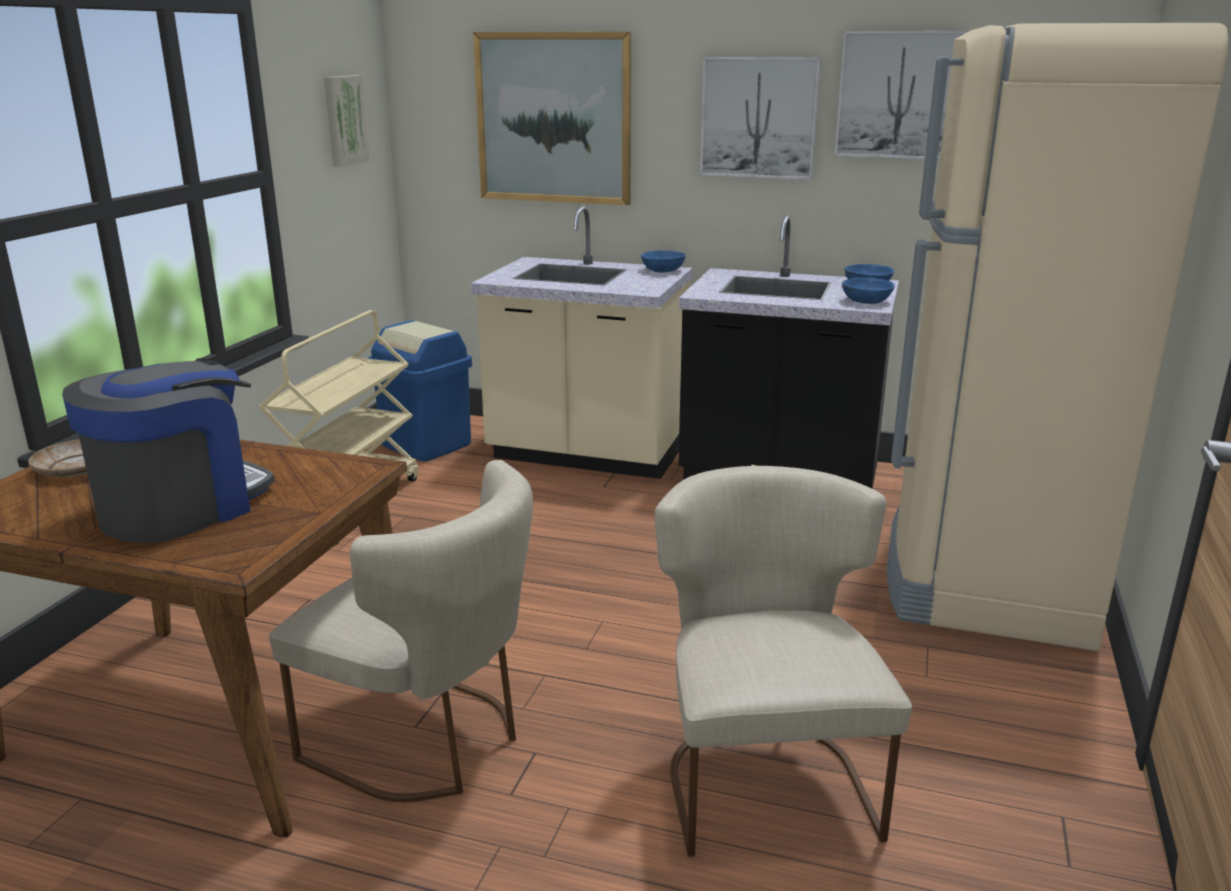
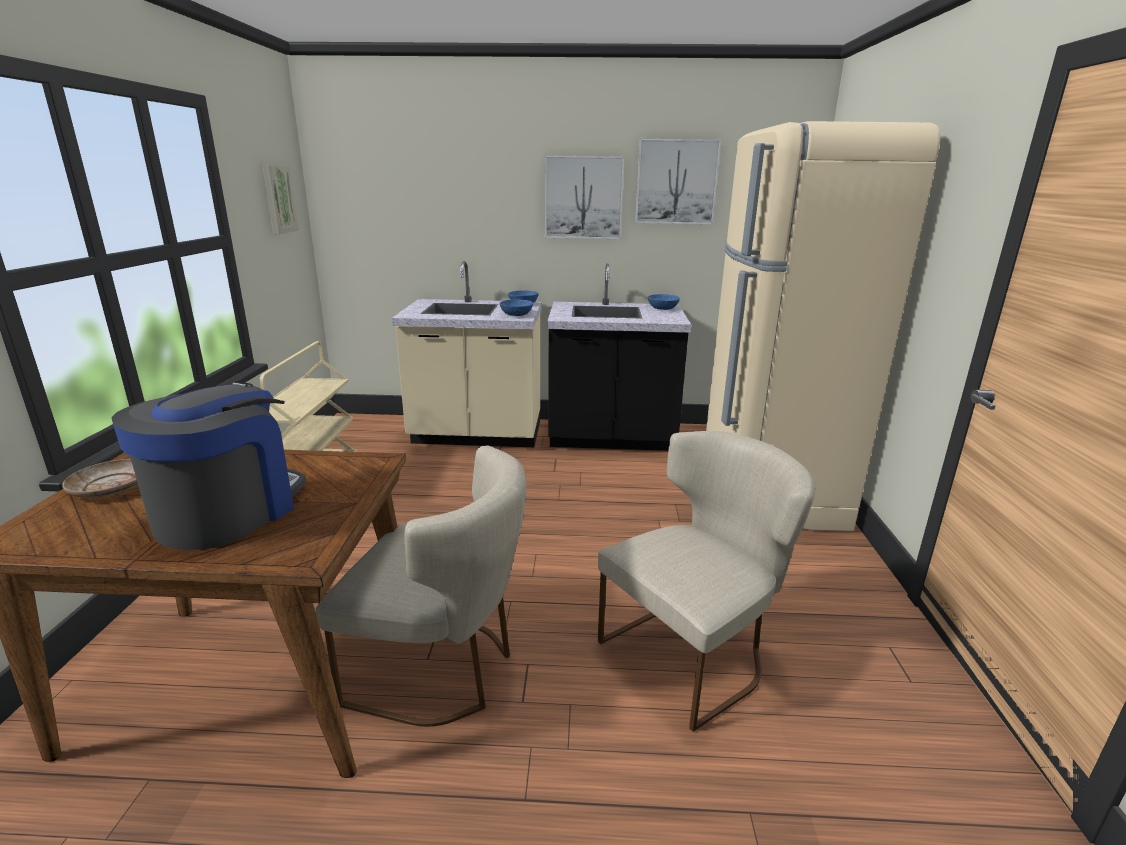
camera: 15 degrees left, 0 degrees up
blue trash can [367,320,472,461] -> none
picture [473,32,631,205] -> none
beige chair [655,465,912,857] -> beige chair turned 75 degrees clockwise [598,431,815,732]
blue bowl [842,278,895,304] -> blue bowl moved to [500,299,533,316]

